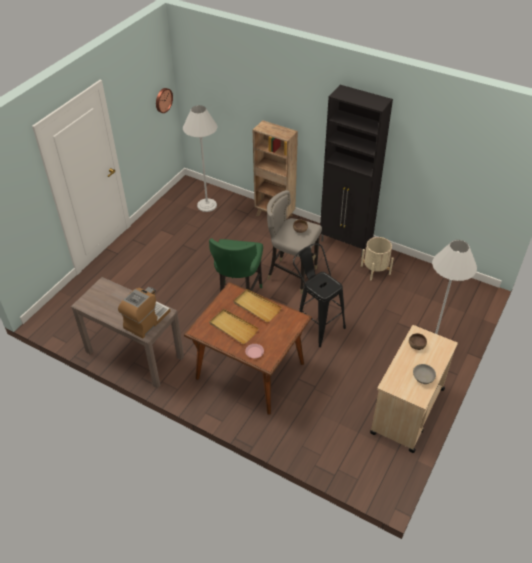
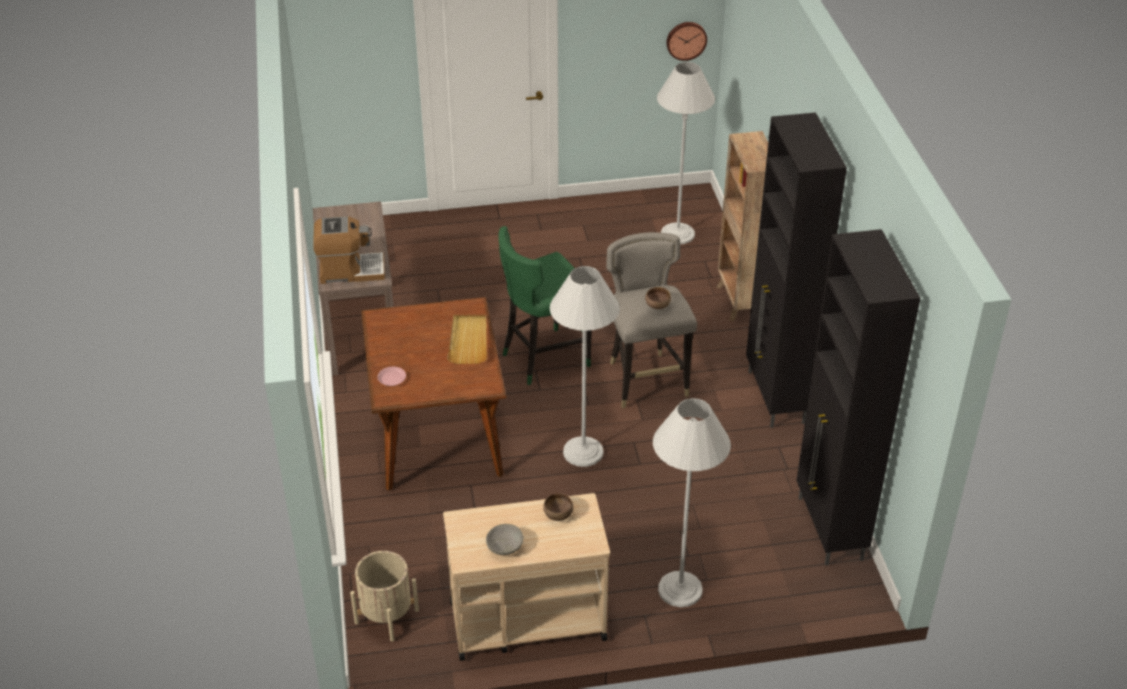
camera: 50 degrees right, 5 degrees down
beige tray [209,309,259,344] -> none
black stool [293,243,346,347] -> white floor lamp [550,266,620,467]
beige planter [361,237,394,280] -> beige planter moved to [350,551,419,642]
none -> black cabinet [796,229,920,566]

